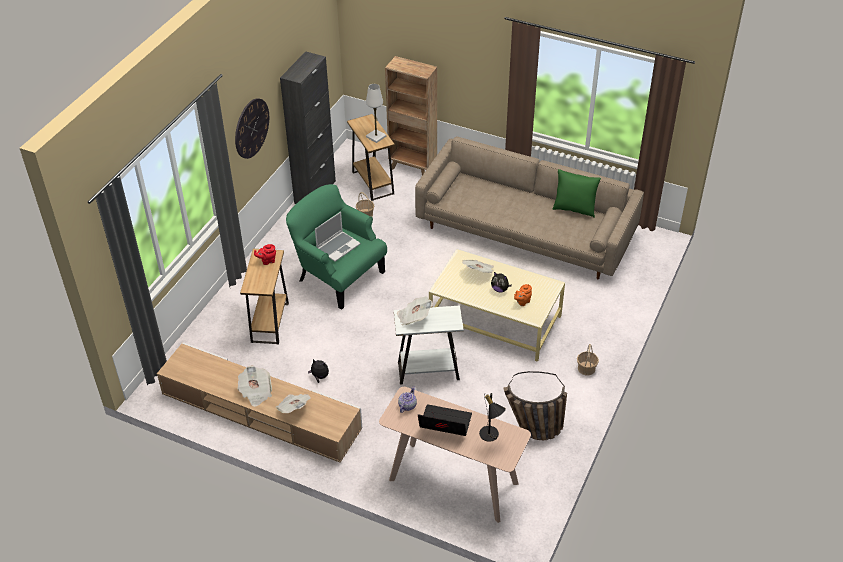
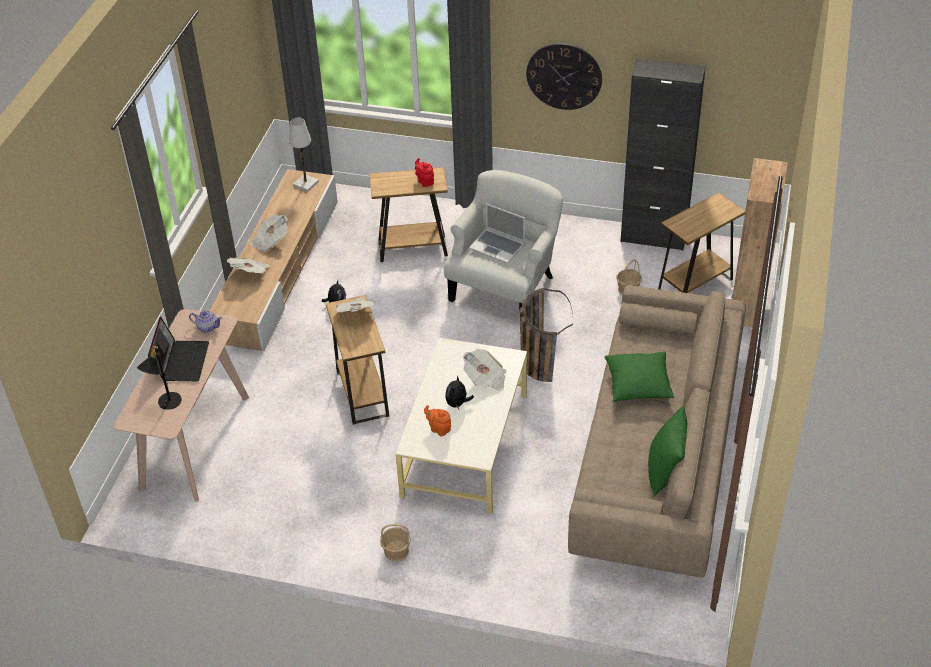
camera: 80 degrees right, 0 degrees up
green armchair [286,184,387,310] -> white armchair [444,170,563,309]
white table lamp [366,84,386,143] -> white table lamp moved to [289,117,319,192]
white side table [394,306,464,384] -> brown side table [325,295,389,425]
basket [504,371,567,440] -> basket moved to [520,288,573,382]
none -> green pillow [604,351,674,402]

